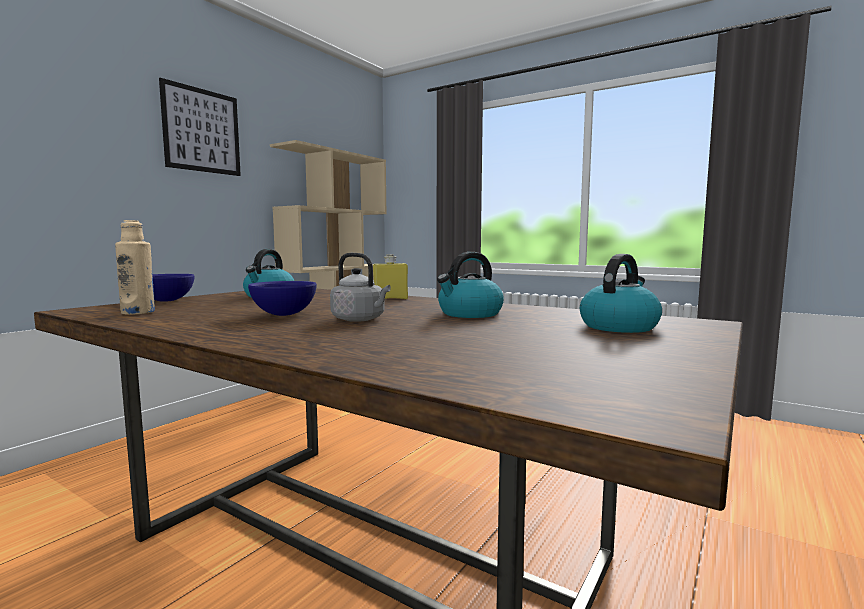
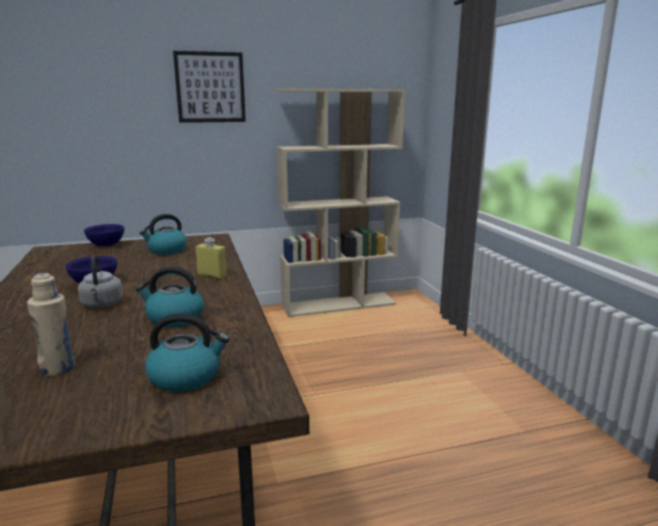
camera: 40 degrees right, 10 degrees up
beige bottle [115,220,155,315] -> beige bottle moved to [27,273,75,376]

